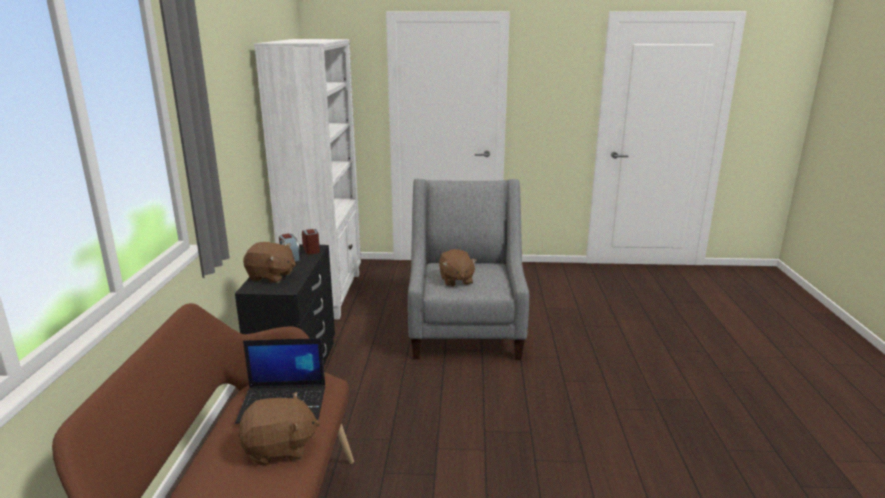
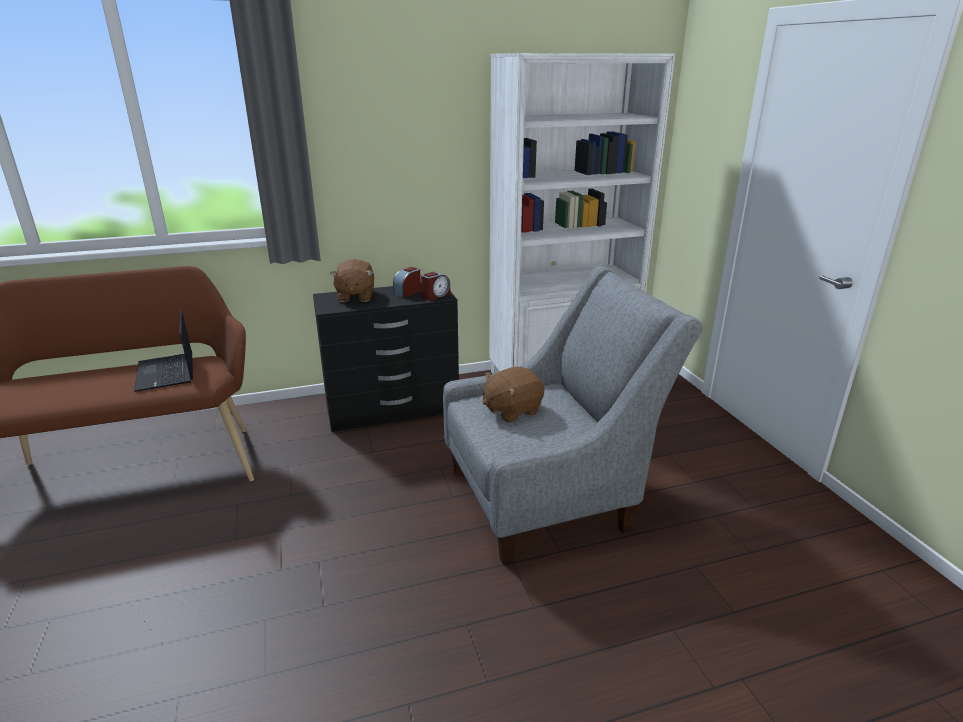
camera: 70 degrees right, 5 degrees up
brown plush toy [238,392,320,465] -> none

